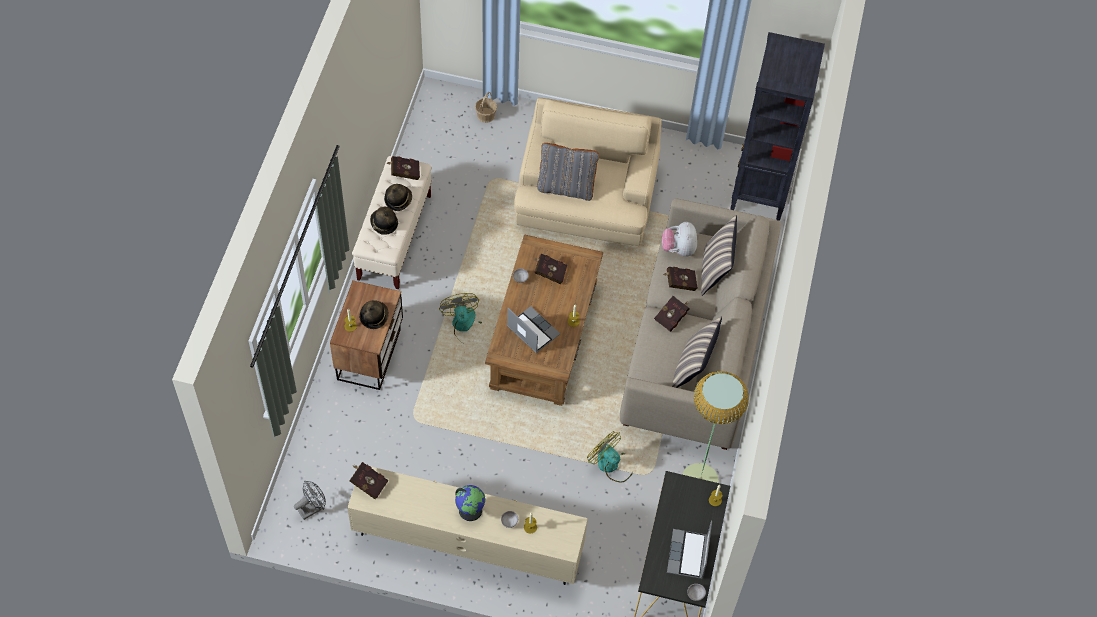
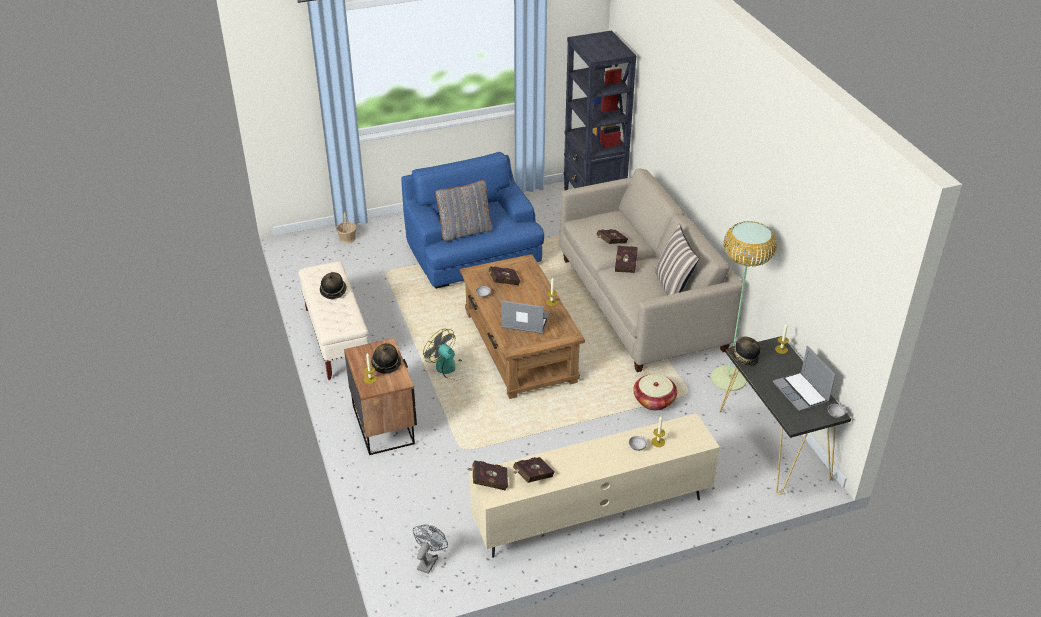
camera: 30 degrees left, 20 degrees down
hat [370,206,398,235] -> hat moved to [728,337,760,366]
red book [387,156,420,180] -> red book moved to [513,457,555,483]
globe [455,485,485,521] -> none
beige armchair [514,97,661,246] -> blue armchair [401,152,544,289]
fan [587,431,633,483] -> basket [633,374,677,410]
plush toy [662,222,697,257] -> none
pillow [701,215,737,296] -> none

